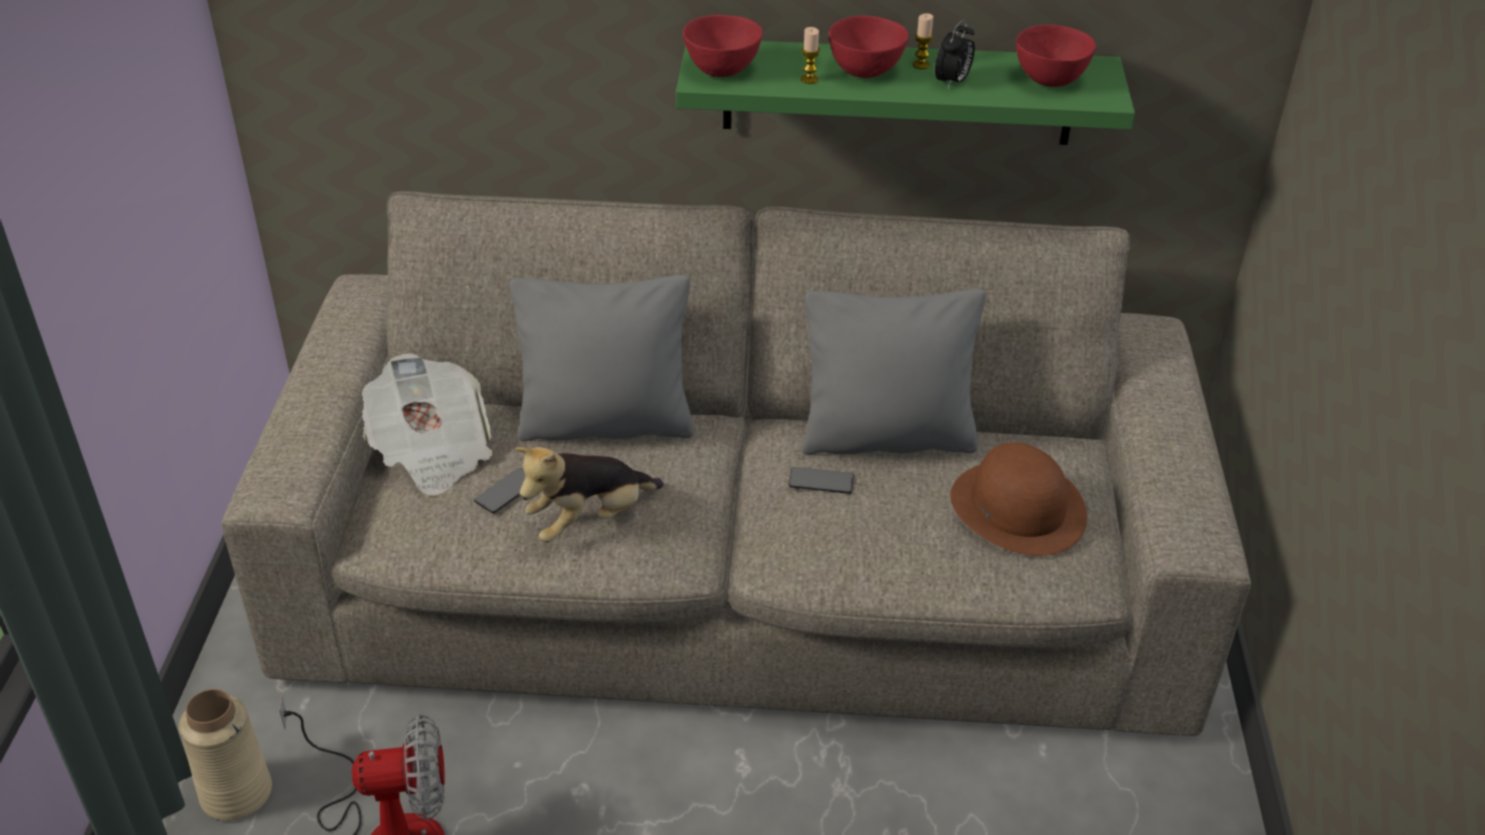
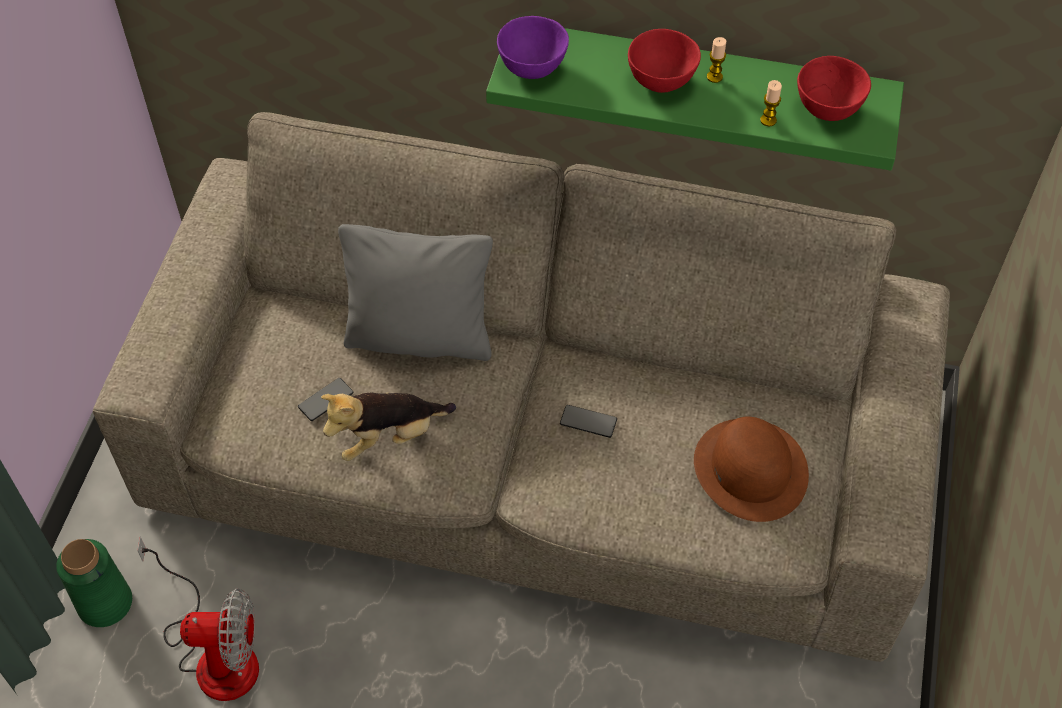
camera: 10 degrees right, 15 degrees up
beige vase [179,689,272,821] -> green vase [56,539,132,627]
newspaper [362,353,493,496] -> none
red bowl [683,15,763,77] -> purple bowl [497,16,569,79]
candle [801,27,820,84] -> candle moved to [760,80,782,126]
grey pillow [802,289,986,455] -> none
alarm clock [935,20,975,89] -> none

